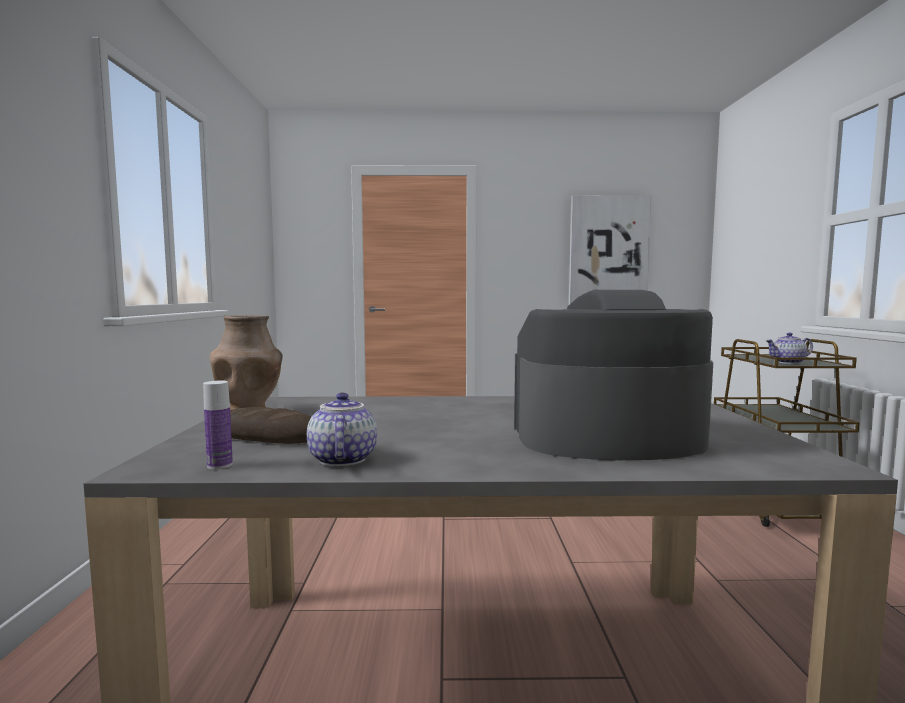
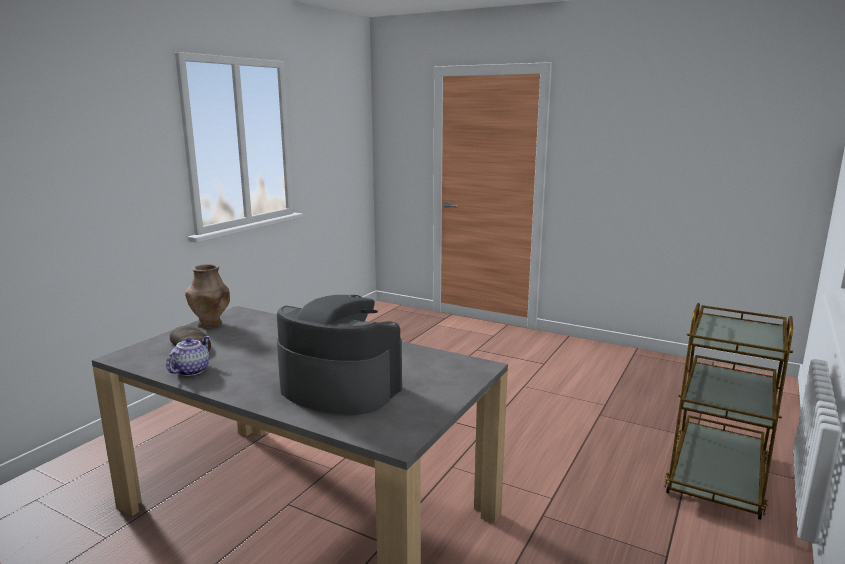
camera: 30 degrees right, 10 degrees up
bottle [203,380,233,470] -> none
picture [569,195,651,305] -> none
teapot [766,333,813,364] -> none

